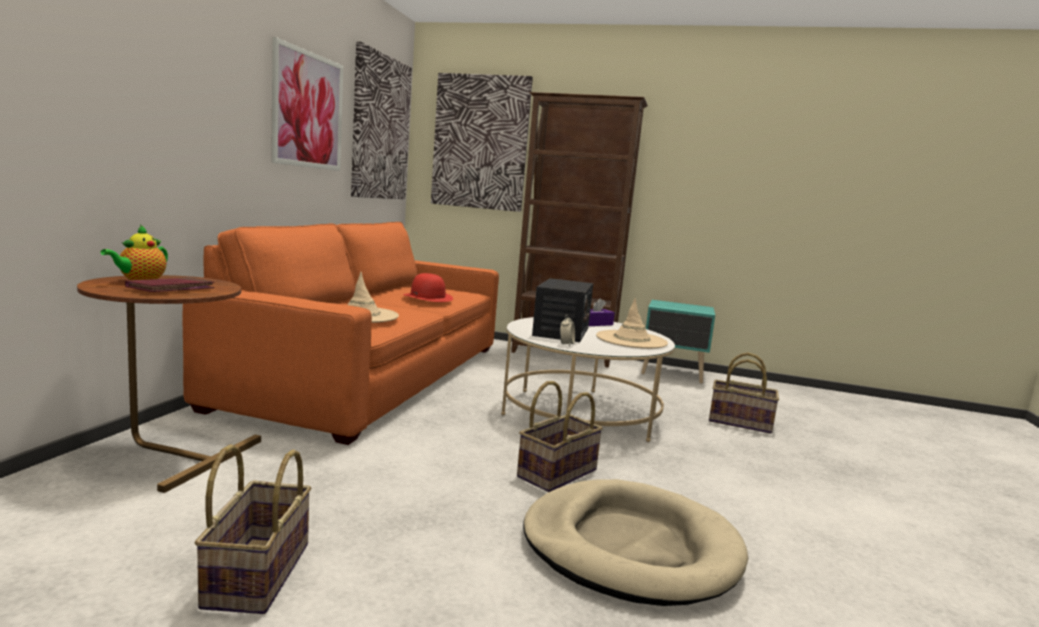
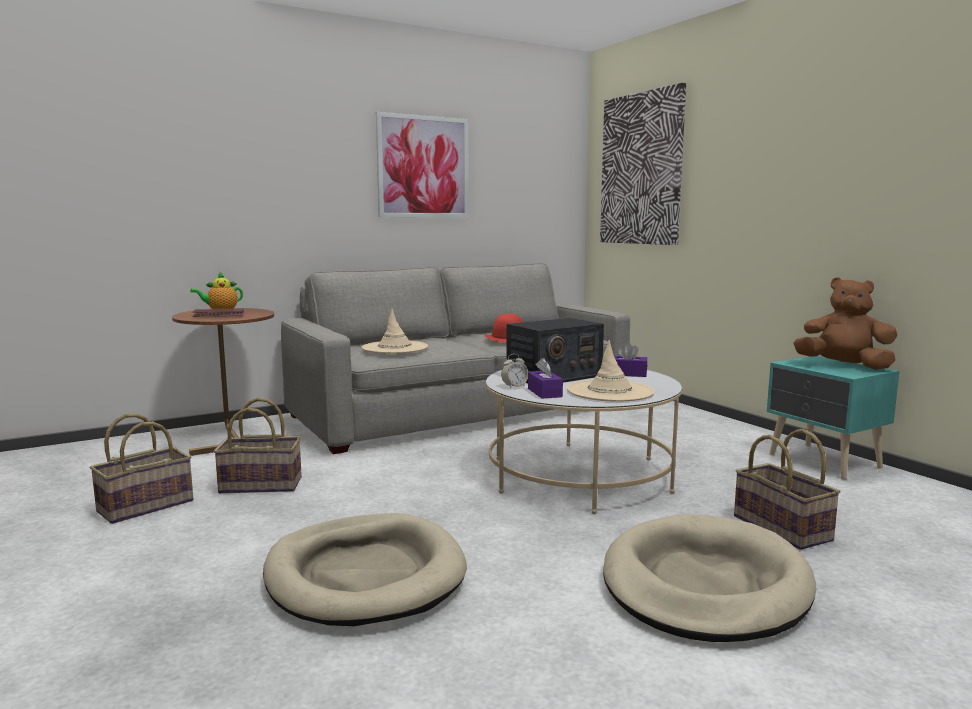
camera: 45 degrees right, 0 degrees up
orange sofa [183,222,499,445] -> grey sofa [281,263,630,454]
picture [351,42,412,199] -> none
brown bookcase [511,92,648,368] -> none
basket [517,381,603,492] -> basket moved to [214,398,302,493]
none -> purple tissue box [528,358,563,399]
none -> beige dog bed [603,514,816,642]
none -> brown plush toy [793,277,897,370]

